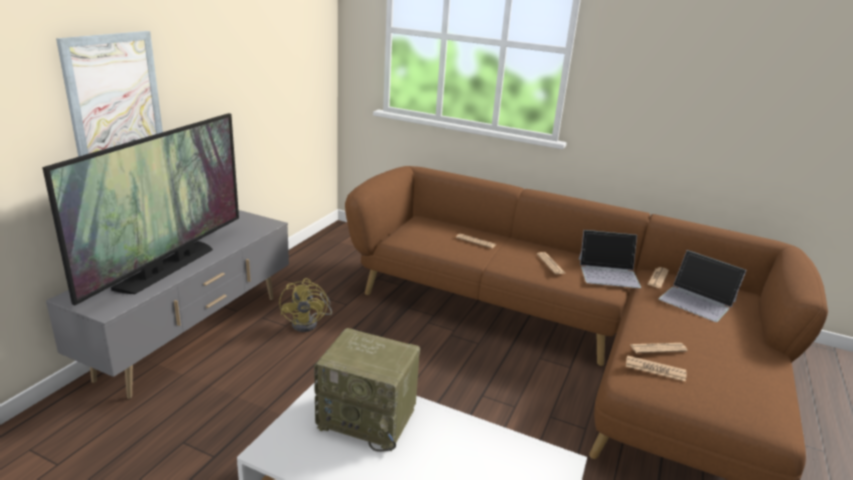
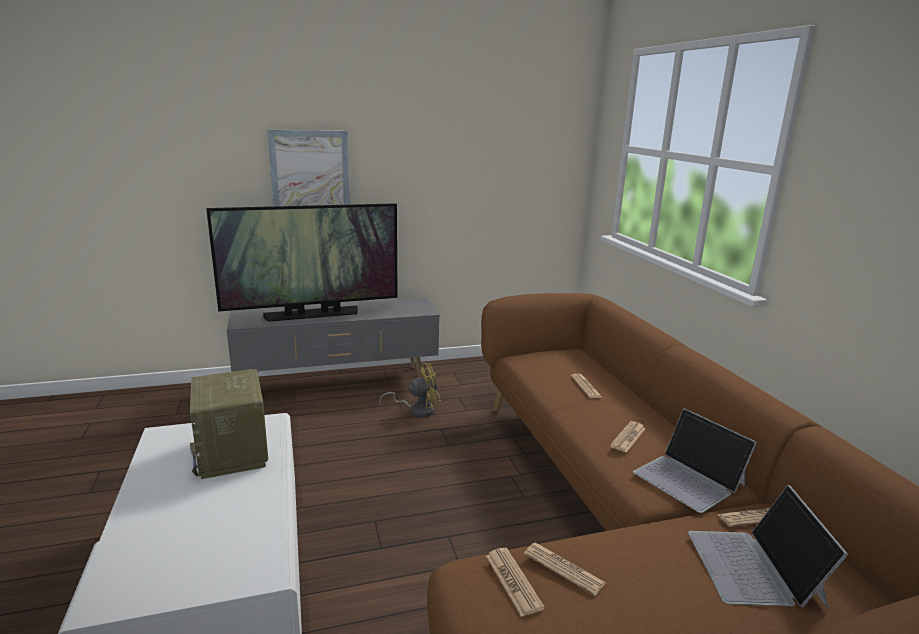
camera: 50 degrees right, 5 degrees down
yellow fan [279,278,332,332] -> yellow fan turned 150 degrees counterclockwise [379,363,441,417]

